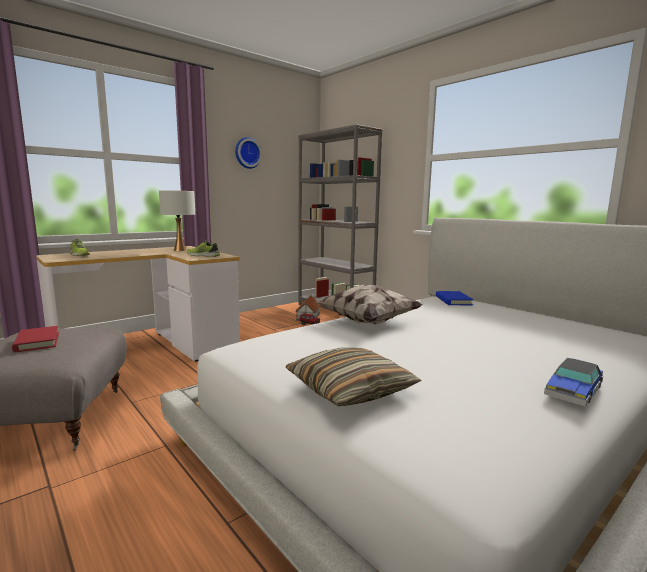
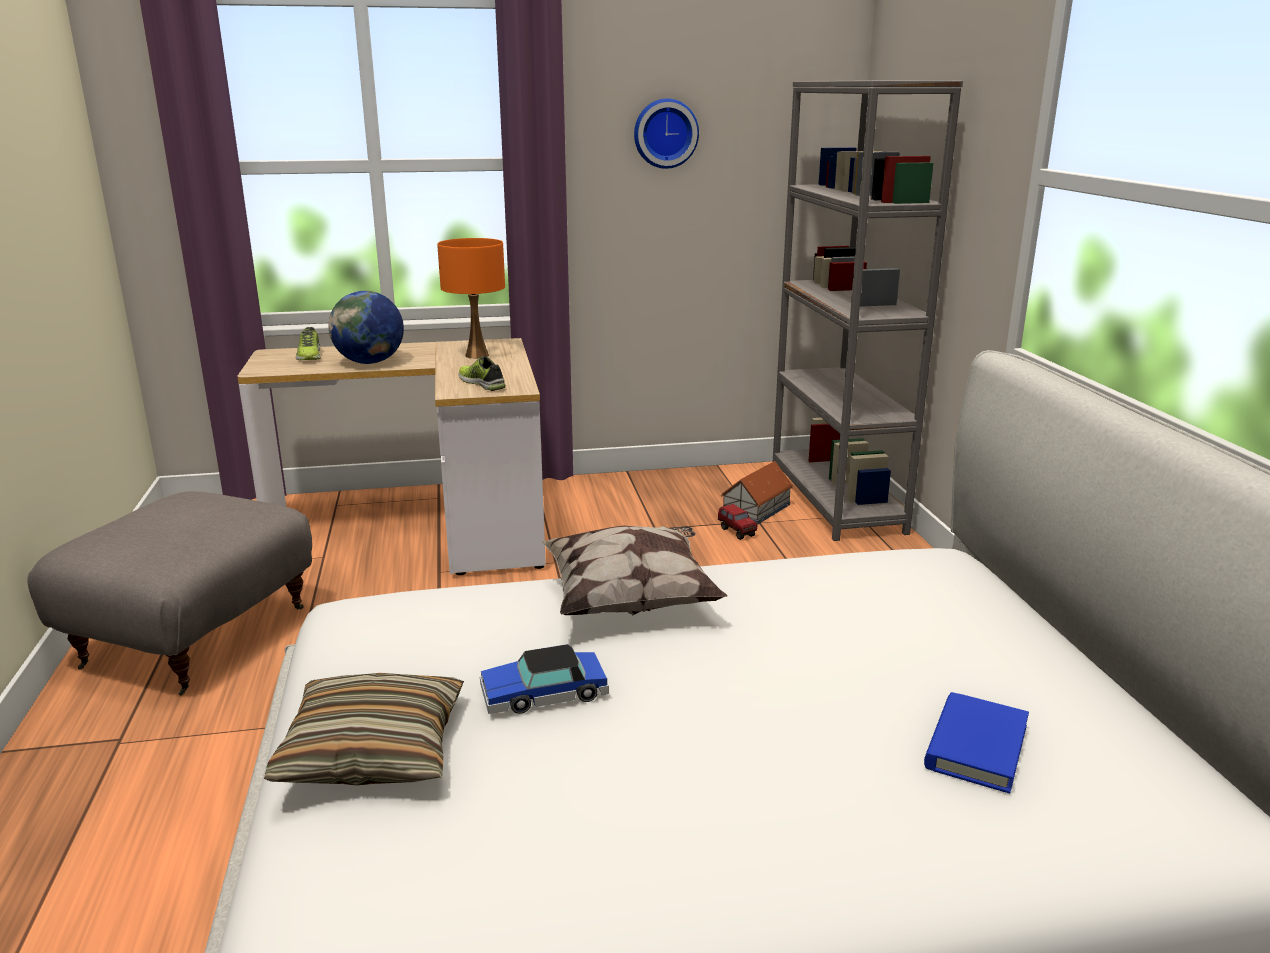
camera: 30 degrees right, 10 degrees up
red book [12,326,59,352] -> none
white table lamp [159,190,195,251] -> orange table lamp [437,238,505,359]
blue book [436,291,474,305] -> blue book moved to [924,692,1029,793]
toy car [544,358,603,407] -> toy car moved to [480,644,609,714]
none -> globe [328,291,404,364]

